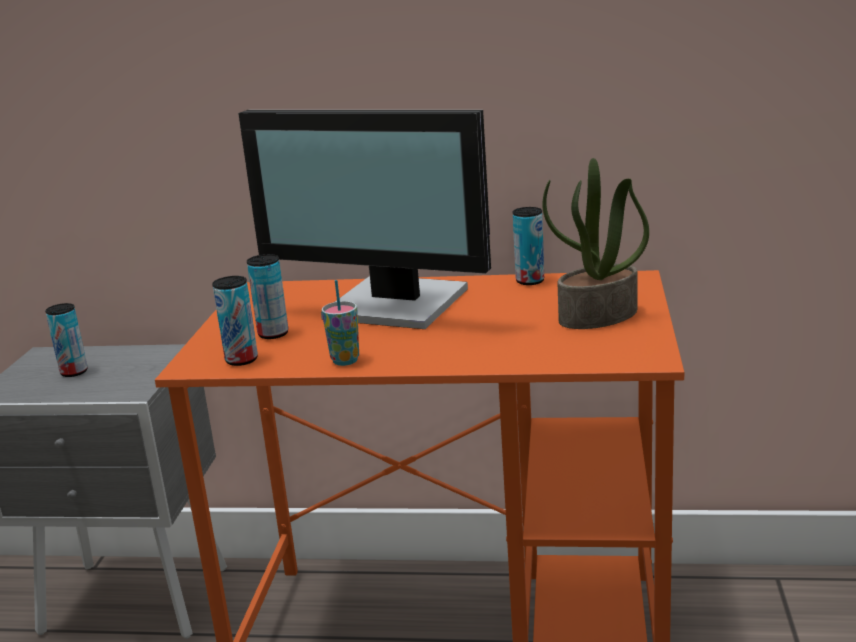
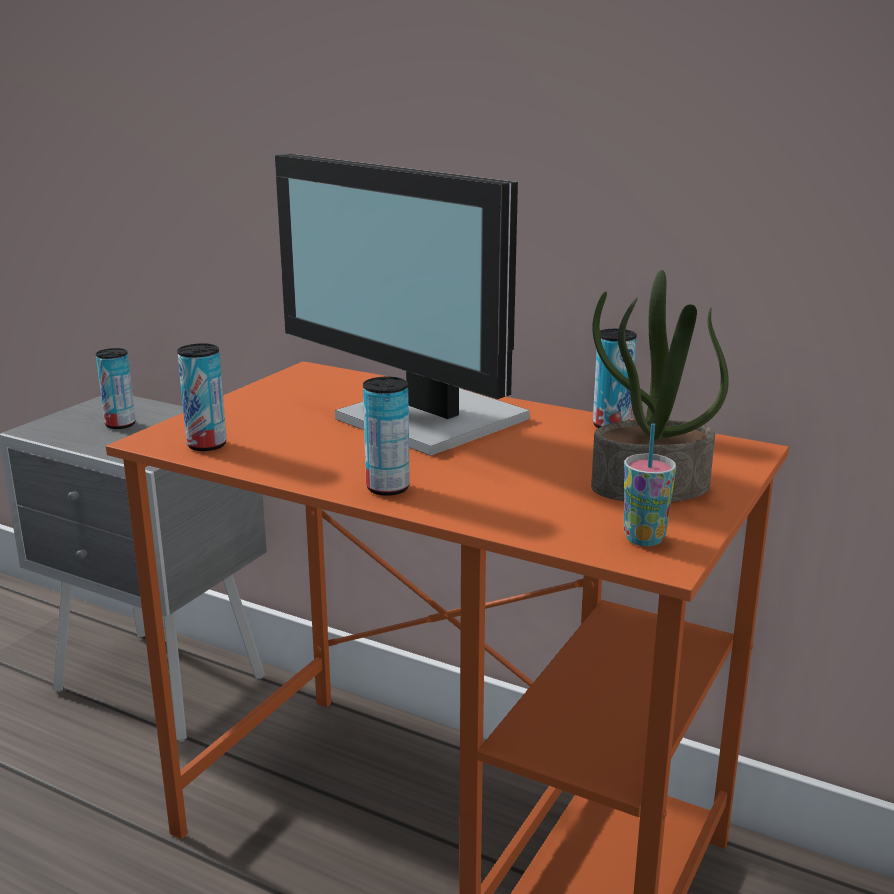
camera: 20 degrees right, 0 degrees up
can [247,254,288,339] -> can moved to [363,377,410,496]
cup [321,280,359,366] -> cup moved to [624,423,676,546]

